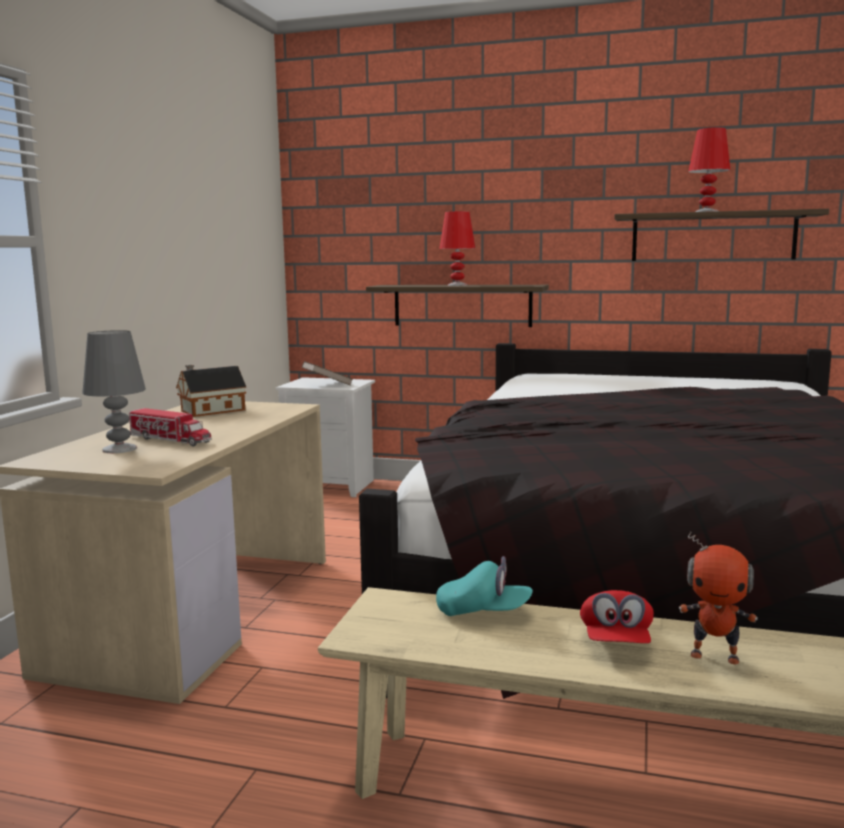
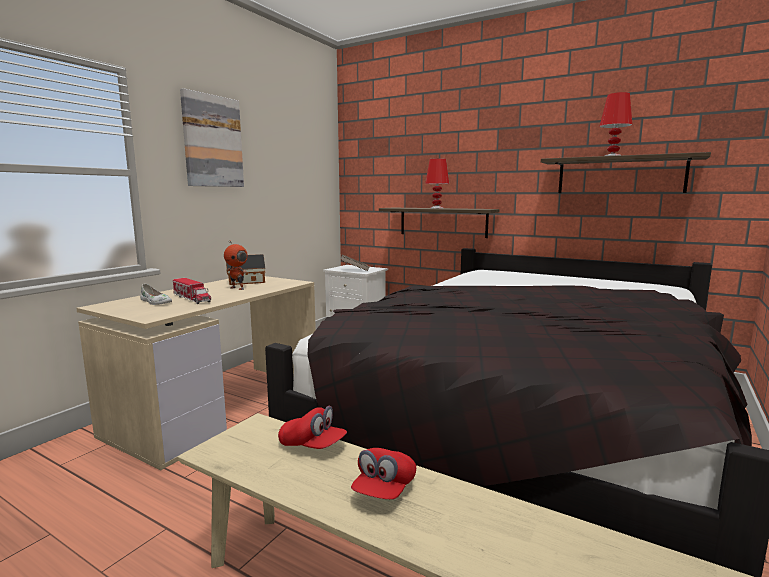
camera: 15 degrees right, 0 degrees up
grey table lamp [82,330,146,453] -> white shoe [140,284,172,305]
turquoise cap [436,556,533,616] -> red cap [278,406,347,449]
toy robot [679,532,758,665] -> toy robot moved to [224,241,248,290]
none -> picture [180,88,244,187]

